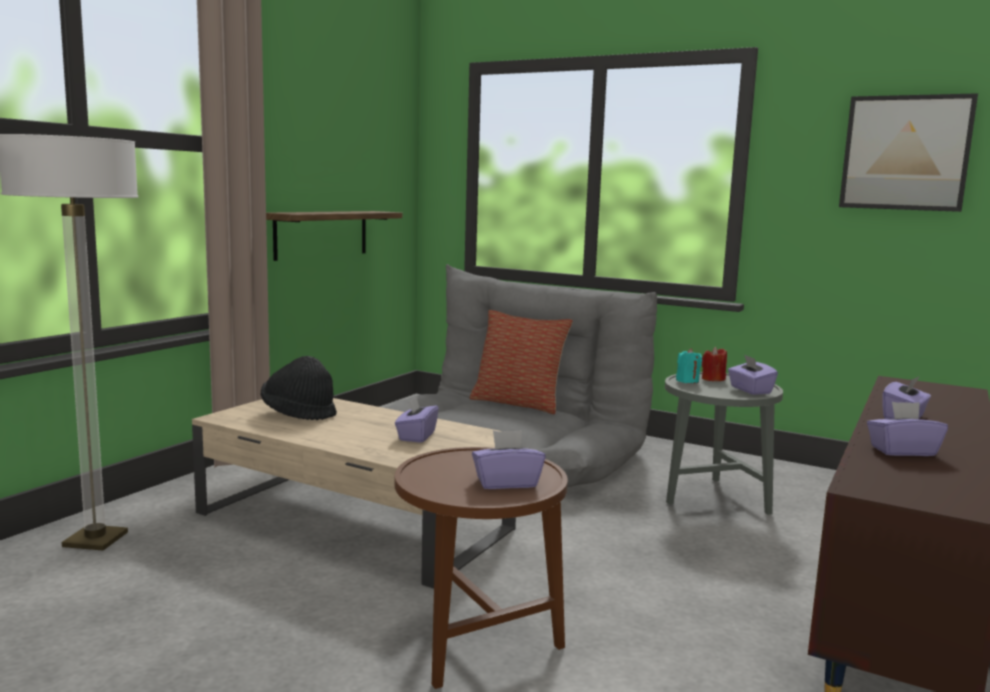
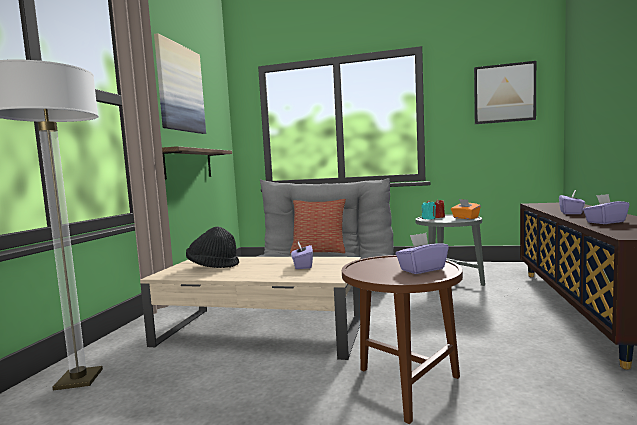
camera: 15 degrees left, 5 degrees down
purple tissue box [728,354,778,395] -> orange tissue box [451,199,481,219]
none -> picture [154,33,206,134]

